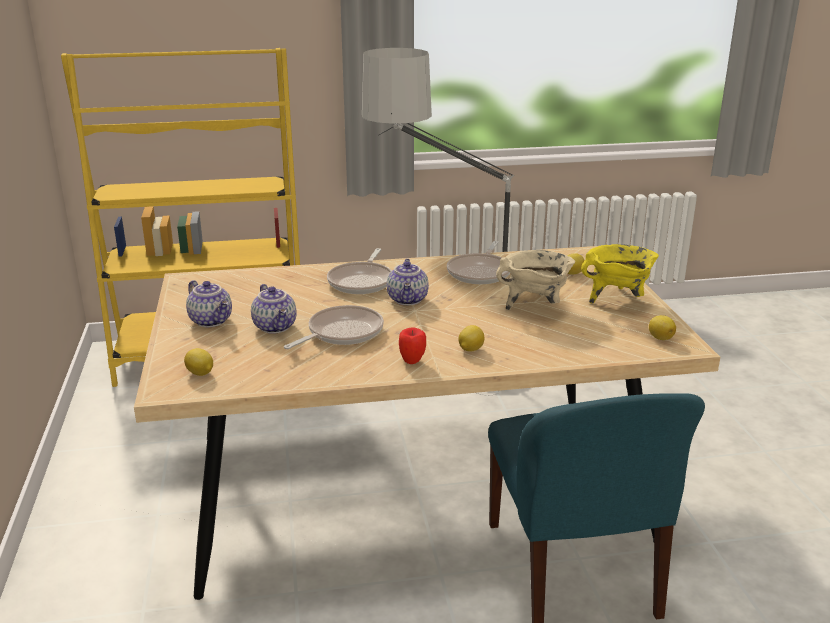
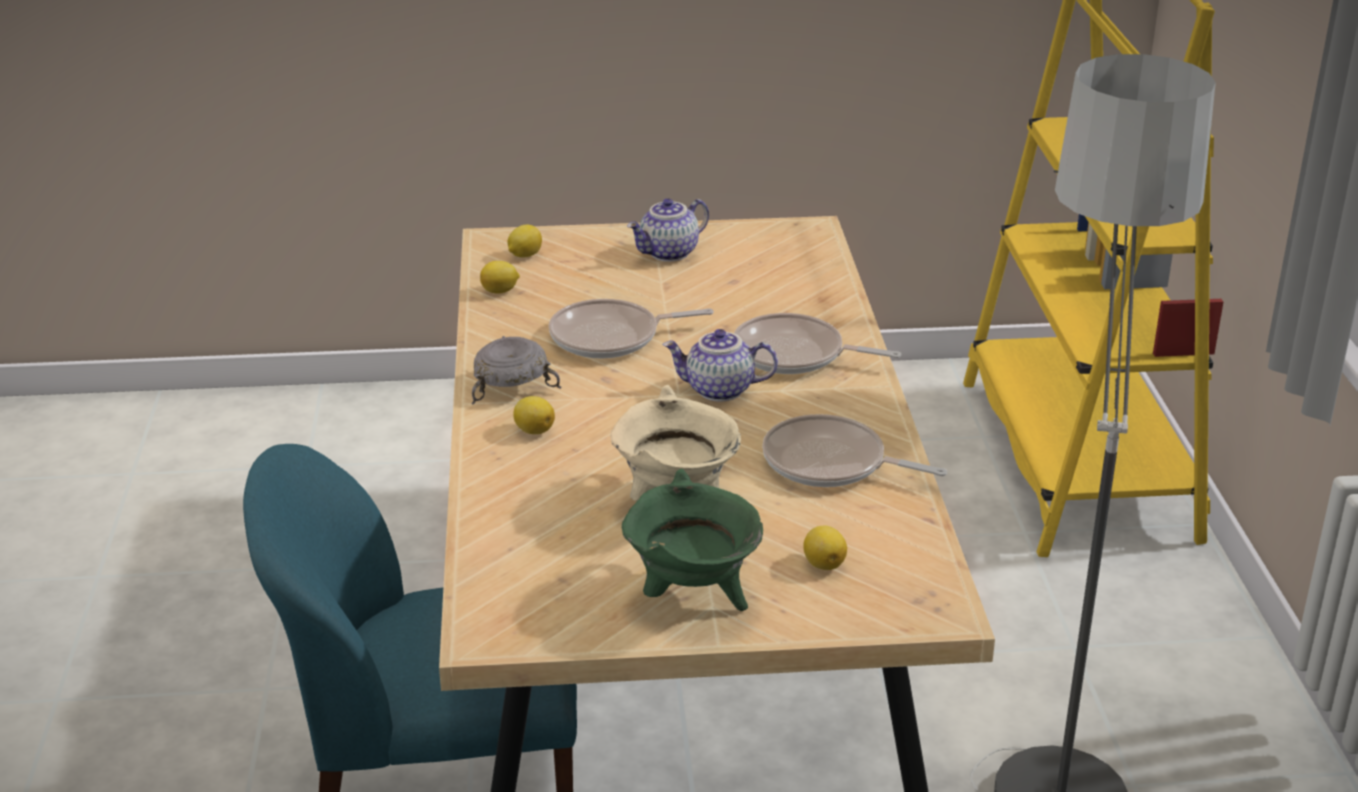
camera: 95 degrees right, 5 degrees up
teapot [251,284,297,334] -> none
frying pan [284,305,384,349] -> frying pan turned 120 degrees clockwise [549,299,714,359]
apple [399,327,426,364] -> grey bowl [472,336,561,404]
yellow cooking pot [581,244,659,303] -> green cooking pot [622,469,763,611]
lemon [649,315,676,340] -> lemon moved to [480,261,520,293]

